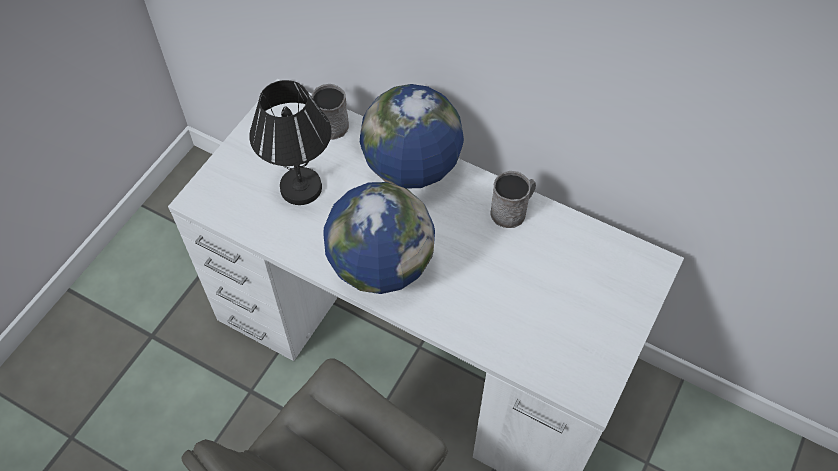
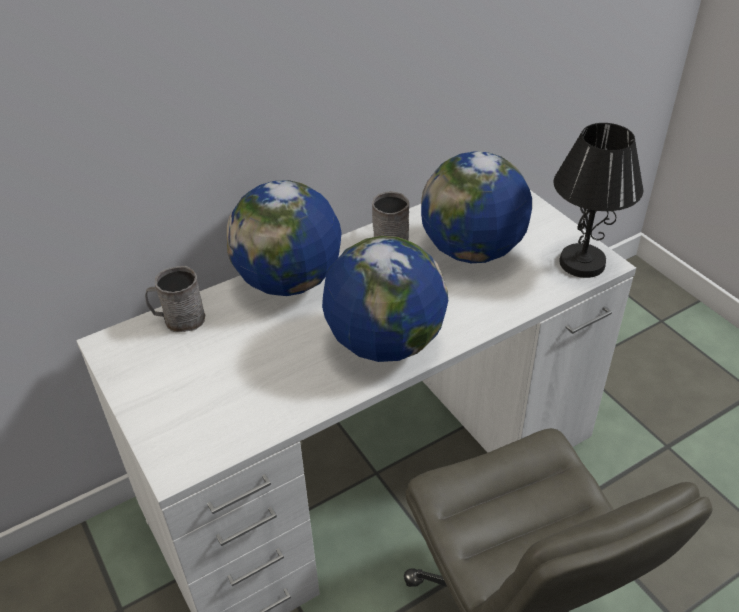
camera: 60 degrees left, 15 degrees down
black table lamp [249,80,331,205] -> black table lamp moved to [554,123,643,278]
none -> globe [421,151,532,263]

